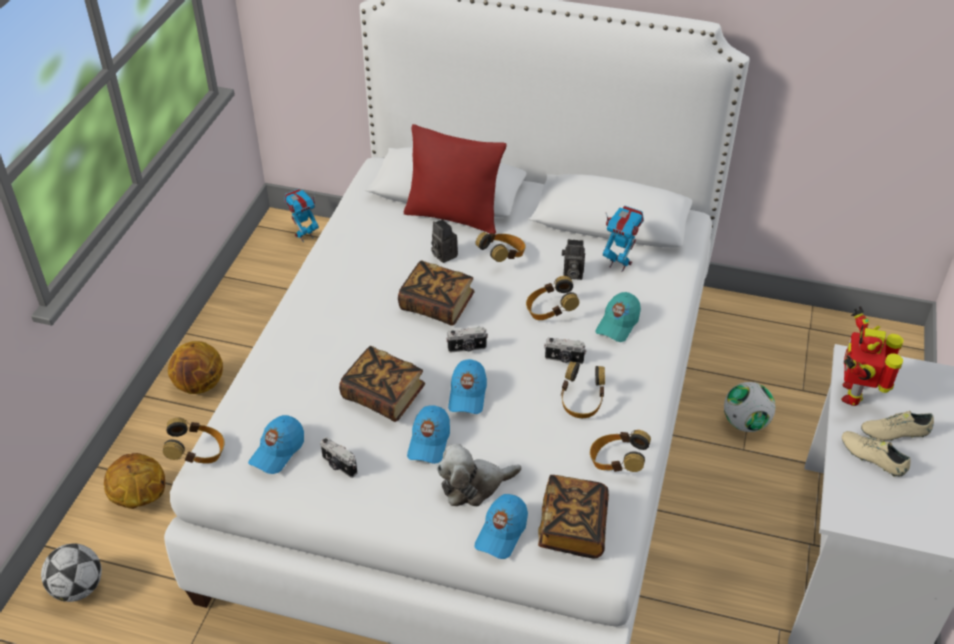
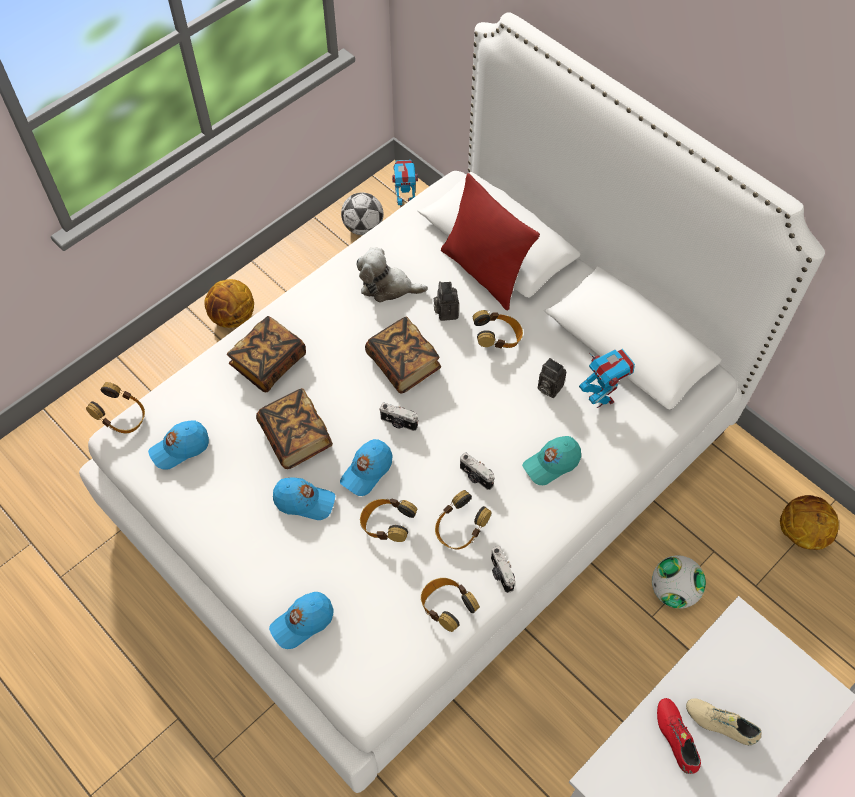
camera: 30 degrees right, 15 degrees up
football [41,543,102,602] -> football moved to [341,192,383,235]
basketball [104,453,165,509] -> basketball moved to [780,495,839,550]
camera [320,437,357,478] -> camera moved to [491,546,515,593]
blue cap [407,405,450,464] -> blue cap turned 120 degrees counterclockwise [273,477,335,520]
plush toy [437,443,522,506] -> plush toy moved to [357,247,428,302]
headphones [526,276,579,320] -> headphones moved to [360,498,418,542]
book [538,475,609,559] -> book moved to [227,316,306,392]
toy robot [841,306,904,406] -> none
beige shoe [842,431,911,477] -> red shoe [657,698,701,774]

